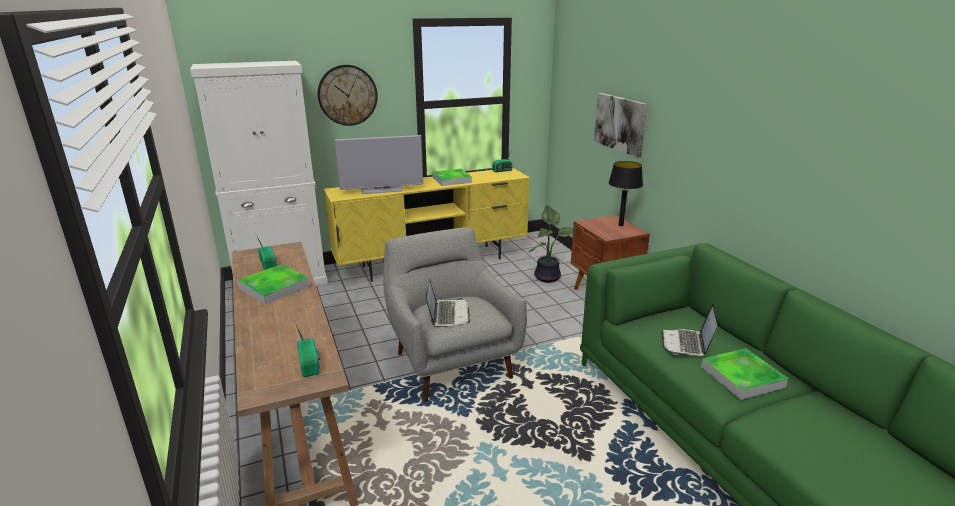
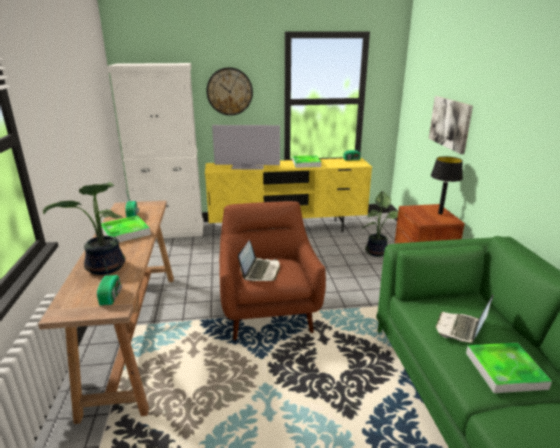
camera: 15 degrees right, 0 degrees up
grey armchair [383,227,527,402] -> brown armchair [219,201,326,341]
none -> potted plant [43,182,125,275]

